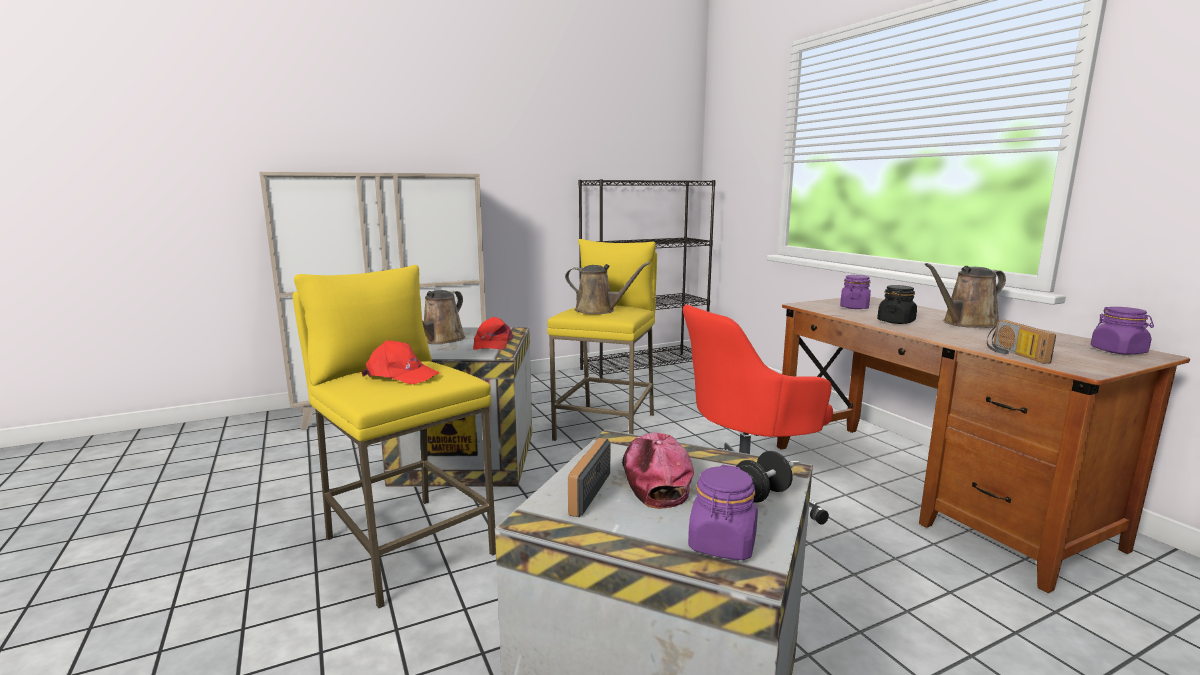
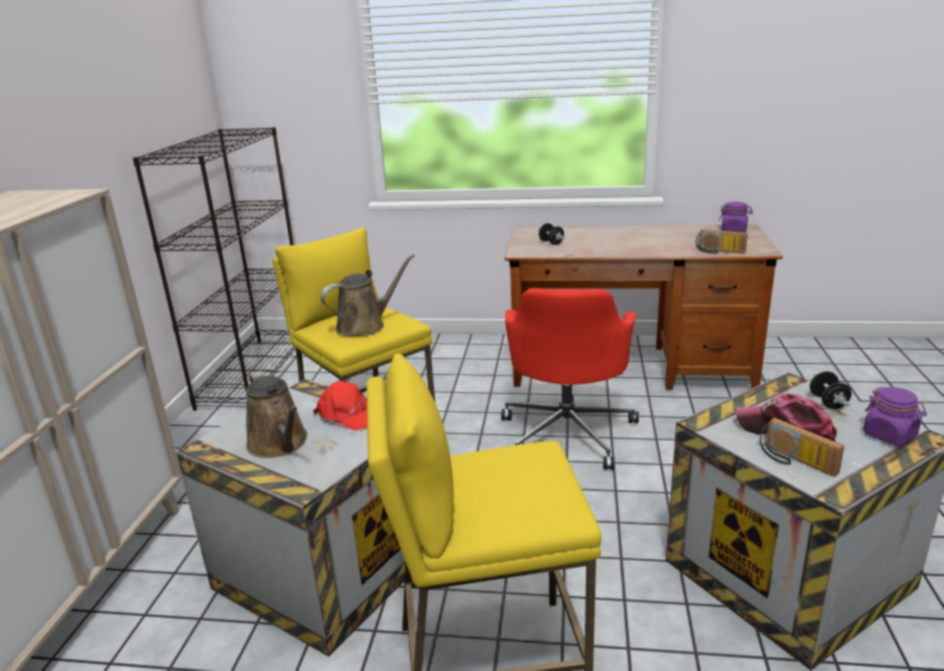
camera: 55 degrees left, 10 degrees up
red cap [362,340,440,385] -> none
purple jar [840,275,871,309] -> black dumbbell [538,223,566,245]
black jar [877,285,917,324] -> none
brown watering can [925,263,1006,328] -> none

